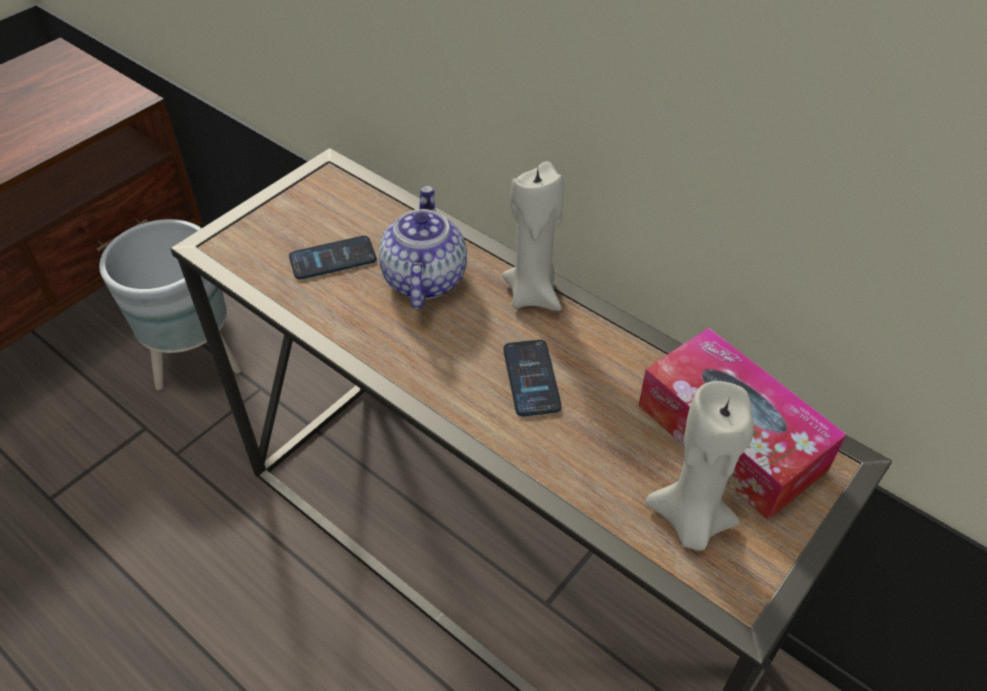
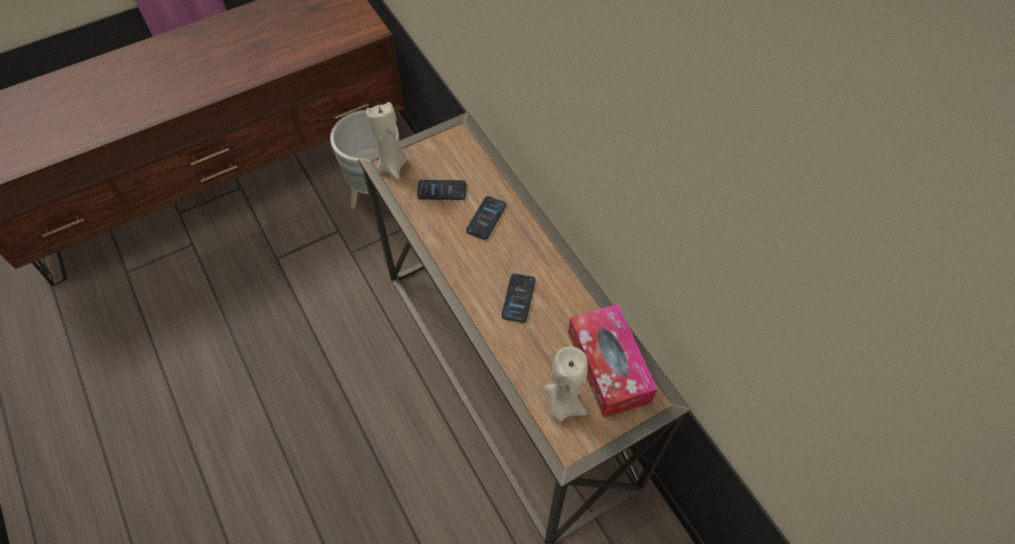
camera: 20 degrees right, 10 degrees up
teapot [379,186,467,310] -> phone [466,196,506,240]
beige candle [502,161,564,311] -> beige candle moved to [366,102,407,180]

